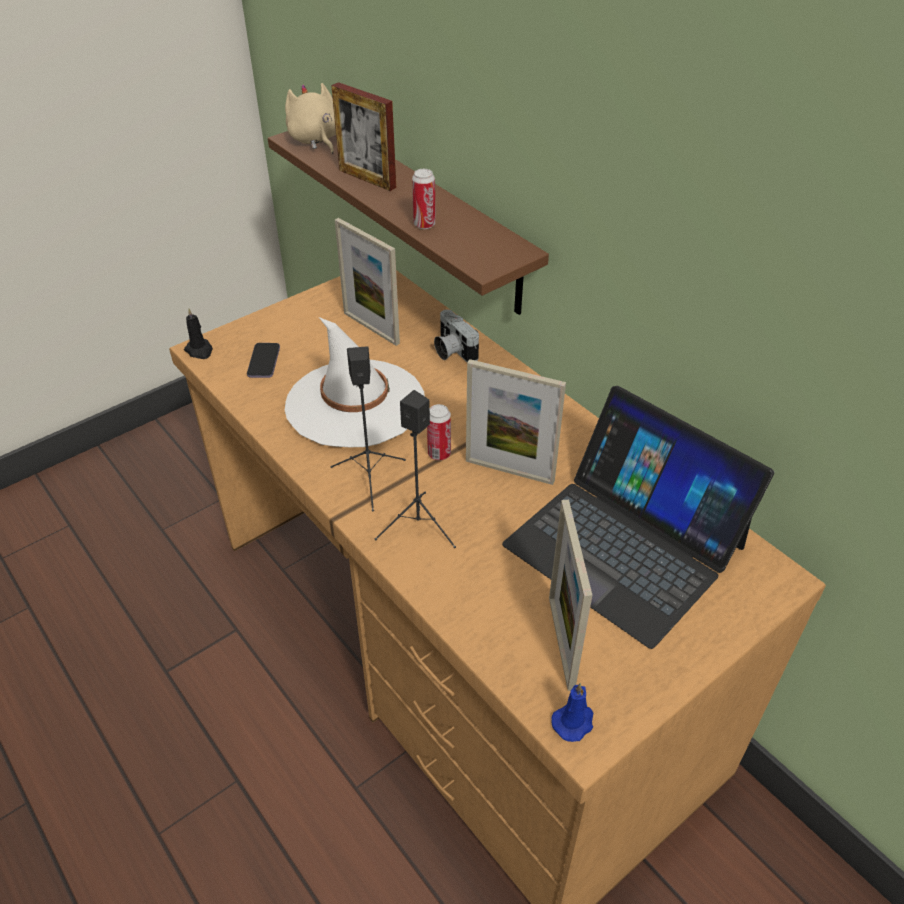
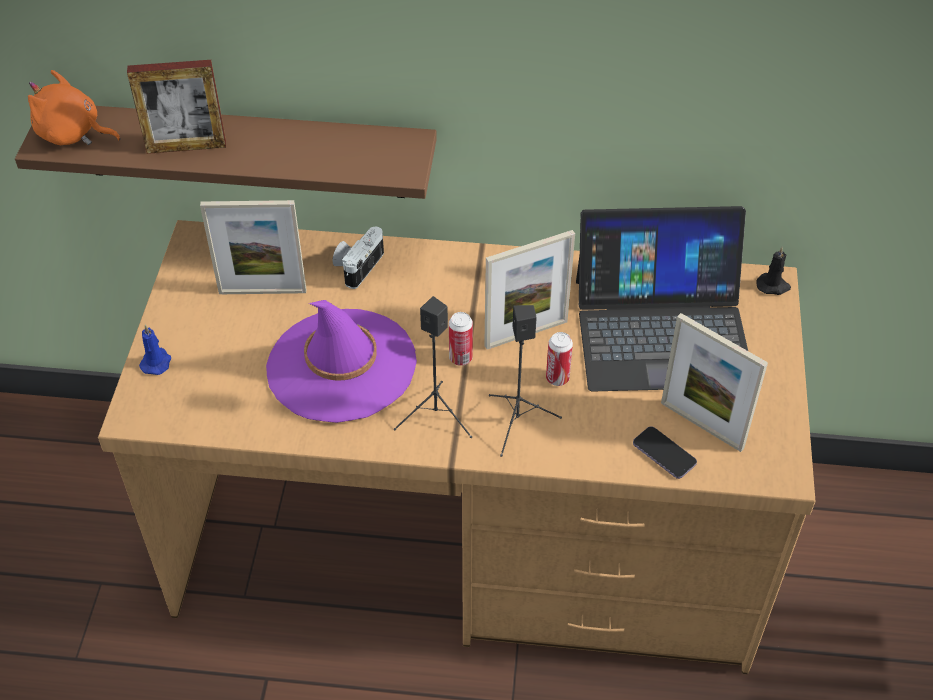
camera: 45 degrees left, 5 degrees up
black candle [184,308,213,359] -> black candle moved to [757,246,791,295]
phone [247,343,280,378] -> phone moved to [633,426,697,479]
beige plush toy [285,83,336,154] -> orange plush toy [28,70,121,145]
white hat [285,317,425,447] -> purple hat [266,300,417,423]
can [412,169,436,229] -> can moved to [546,332,573,386]
camera [434,310,479,363] -> camera turned 105 degrees clockwise [333,227,384,289]
blue candle [551,683,593,742] -> blue candle moved to [139,324,171,375]

